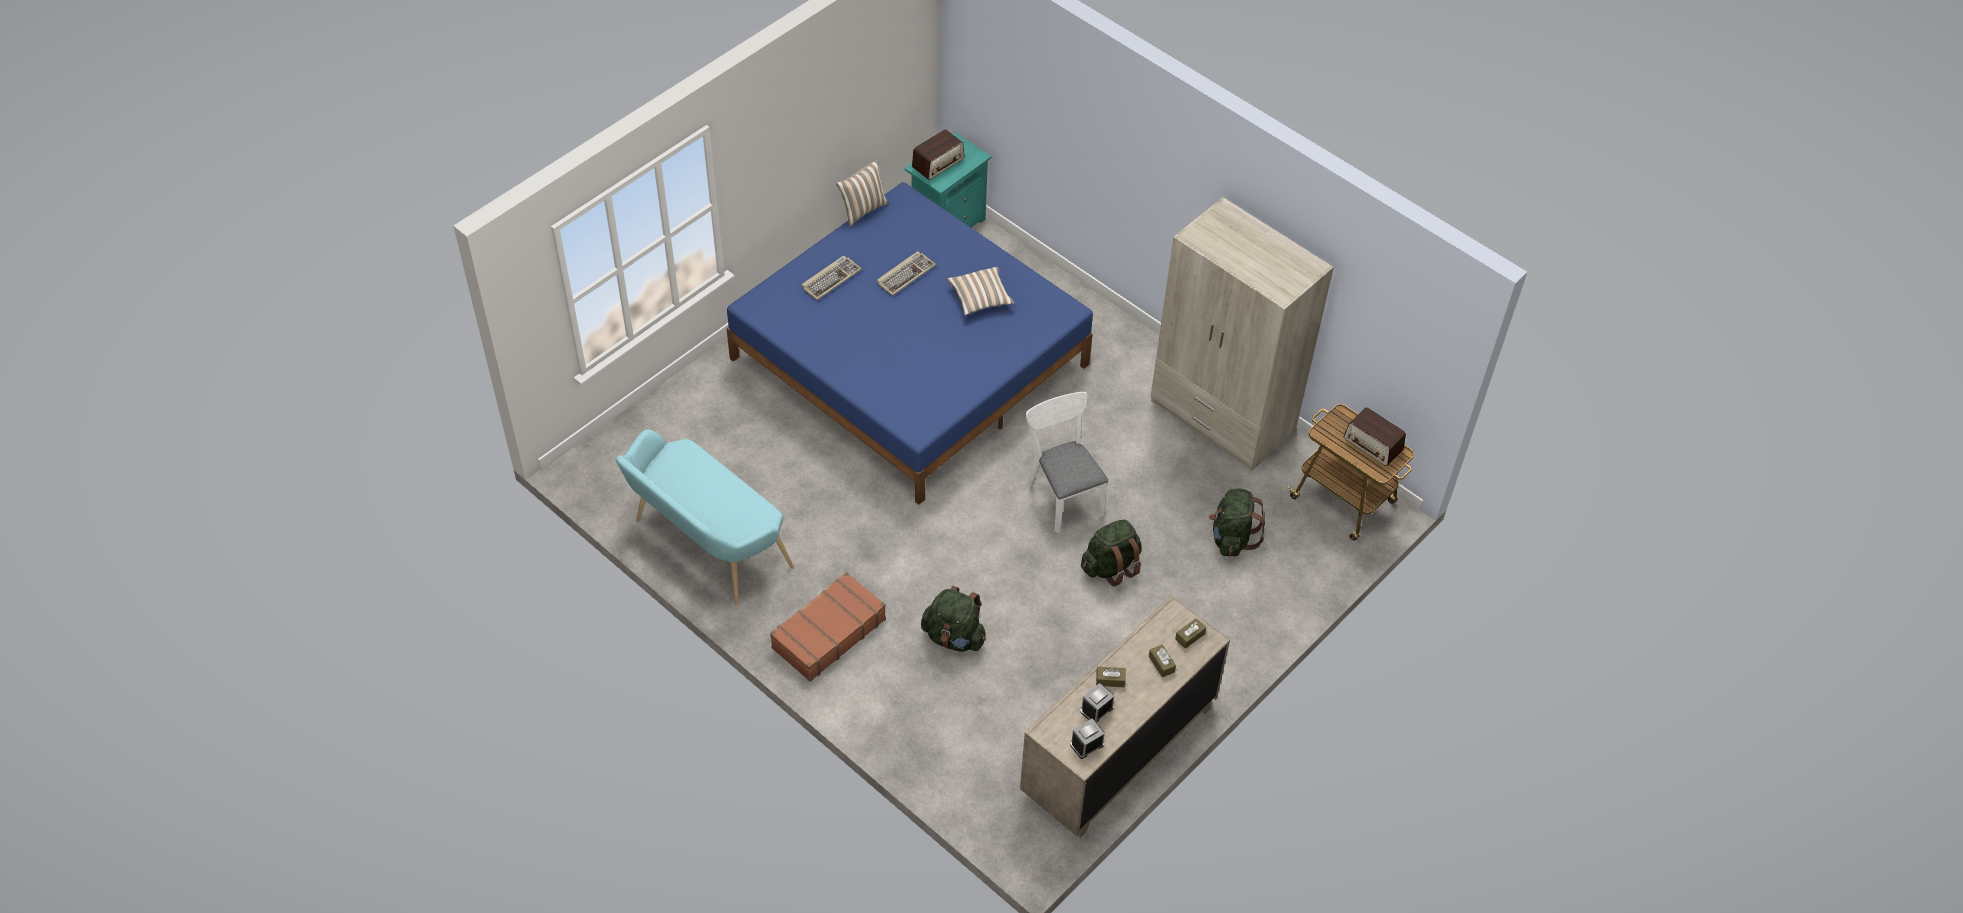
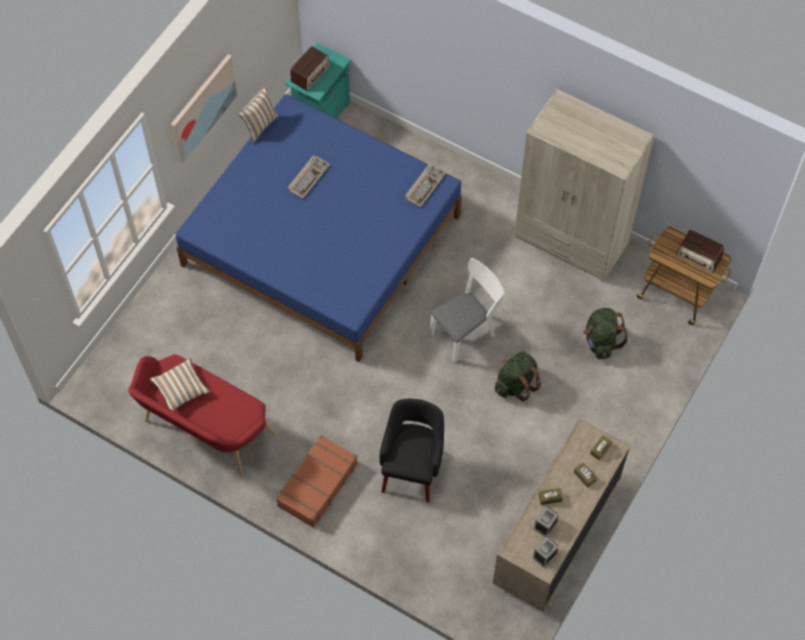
camera: 10 degrees left, 10 degrees up
turquoise bench [616,429,793,606] -> red bench [128,354,276,477]
keyboard [801,256,862,300] -> keyboard moved to [405,164,446,207]
green backpack [921,586,986,652] -> black armchair [379,399,444,503]
pillow [947,267,1015,315] -> pillow moved to [150,358,211,411]
white chair [1026,392,1108,533] -> white chair turned 90 degrees clockwise [429,258,505,363]
none -> picture [171,55,238,164]

